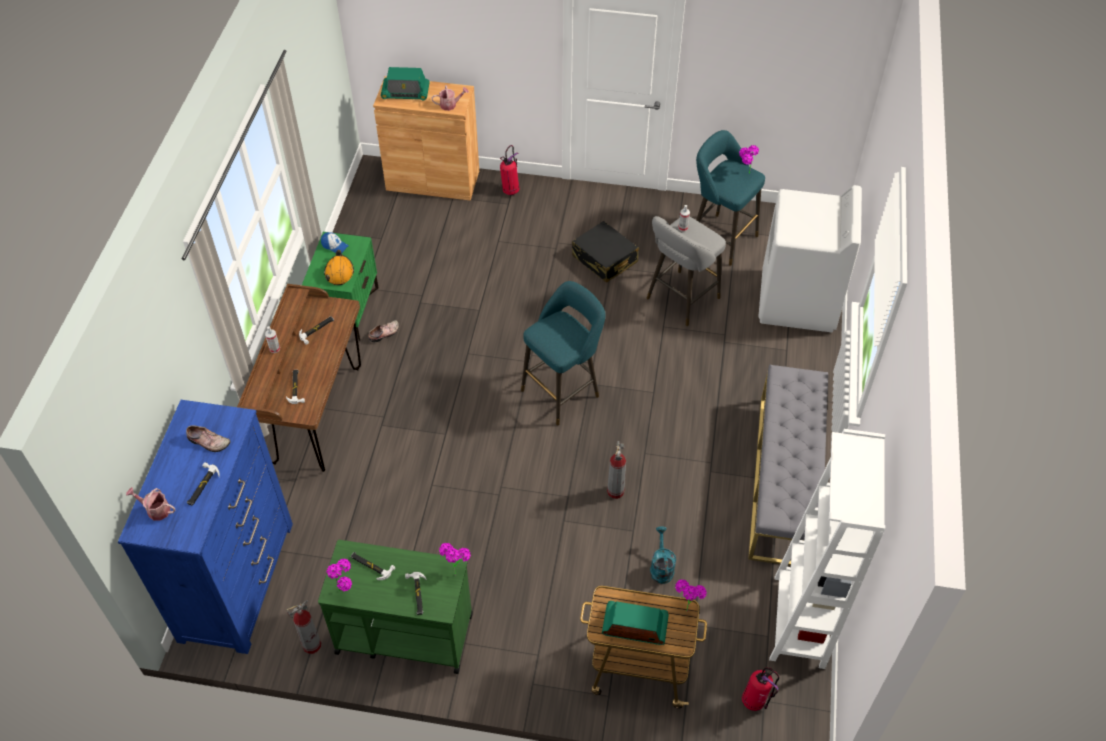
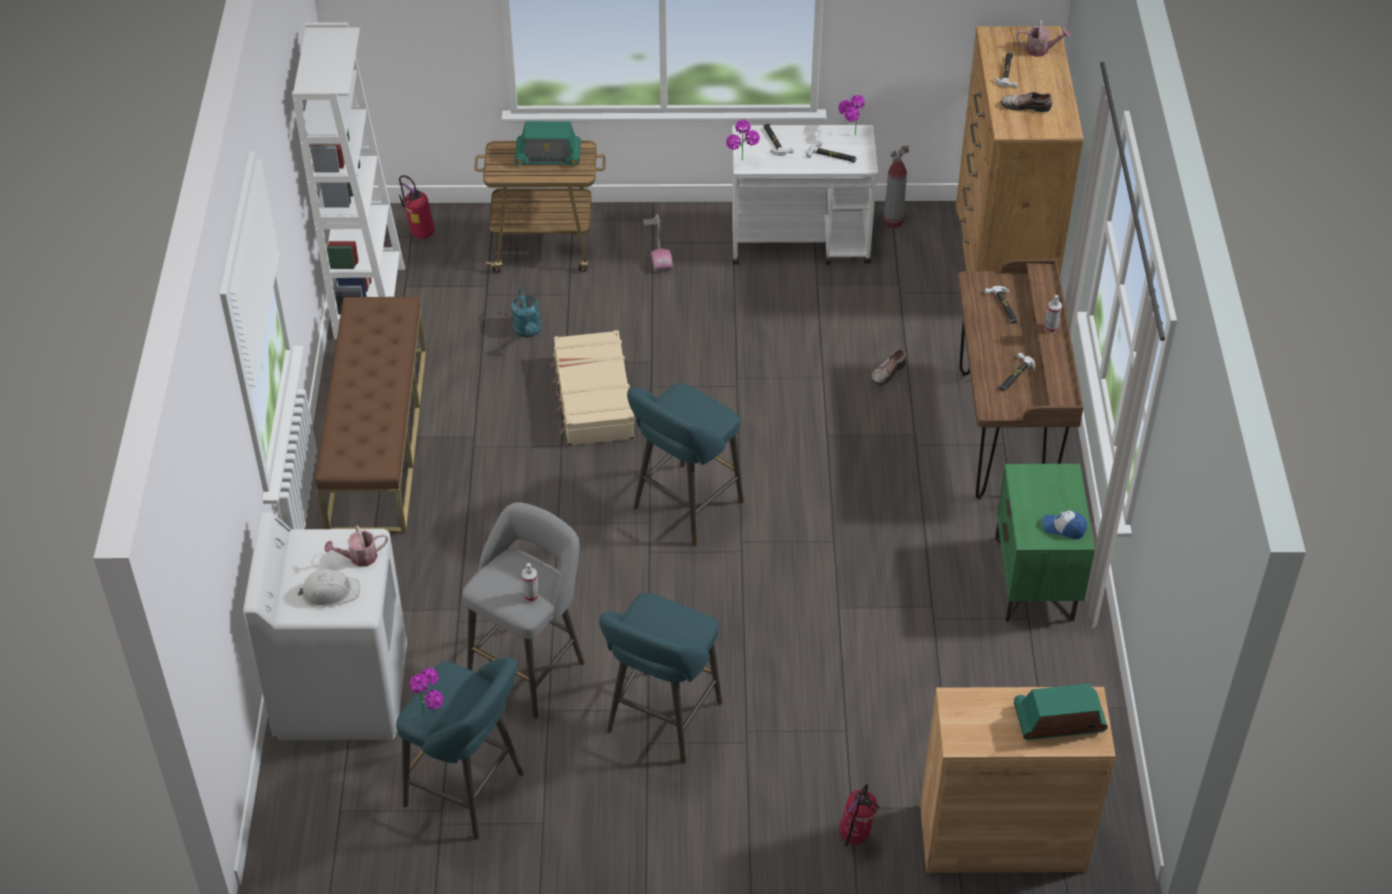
camera: 170 degrees right, 5 degrees down
blue dresser [118,400,293,654] -> brown dresser [956,26,1084,275]
green cart [318,540,473,674] -> white cart [732,125,878,265]
orange hard hat [324,250,354,285] -> none
shoe [368,320,399,342] -> shoe moved to [871,349,907,385]
watering can [432,85,469,111] -> watering can moved to [324,526,388,567]
black suitcase [572,221,639,283] -> turquoise stool [599,593,722,764]
fire extinguisher [607,441,626,499] -> beige suitcase [551,330,635,446]
potted plant [675,580,707,612] -> none
grey bench [748,365,828,566] -> brown bench [316,297,426,534]
none -> white hard hat [298,569,360,608]
none -> vacuum cleaner [643,214,673,271]

